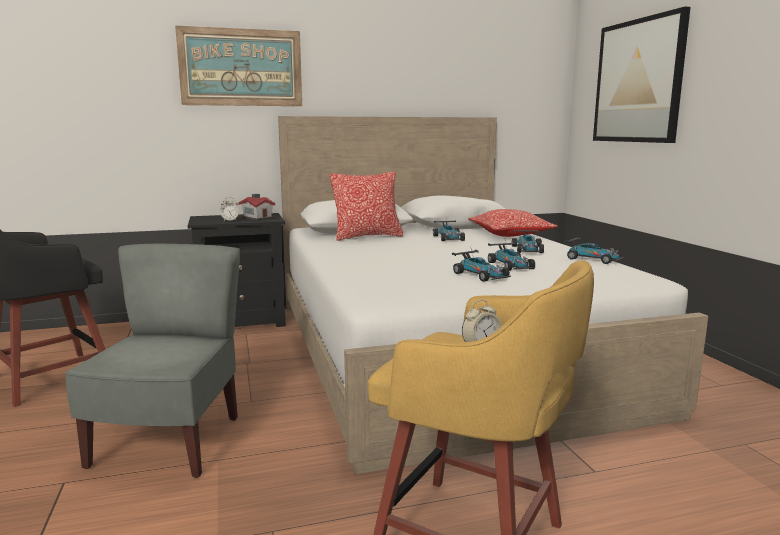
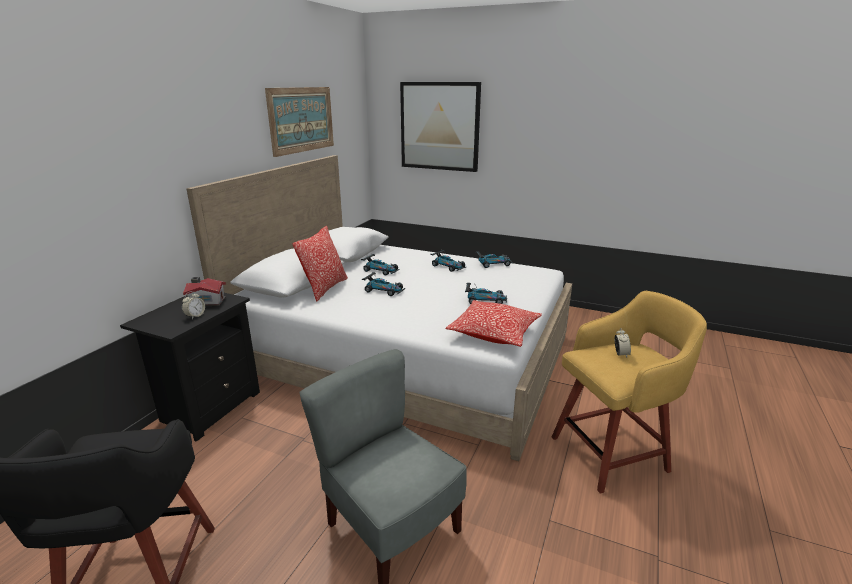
camera: 50 degrees left, 10 degrees up
picture [175,26,302,106] -> picture moved to [265,87,334,157]
pillow [468,209,558,237] -> pillow moved to [445,300,542,347]
toy car [488,240,535,271] -> toy car moved to [362,272,405,296]

